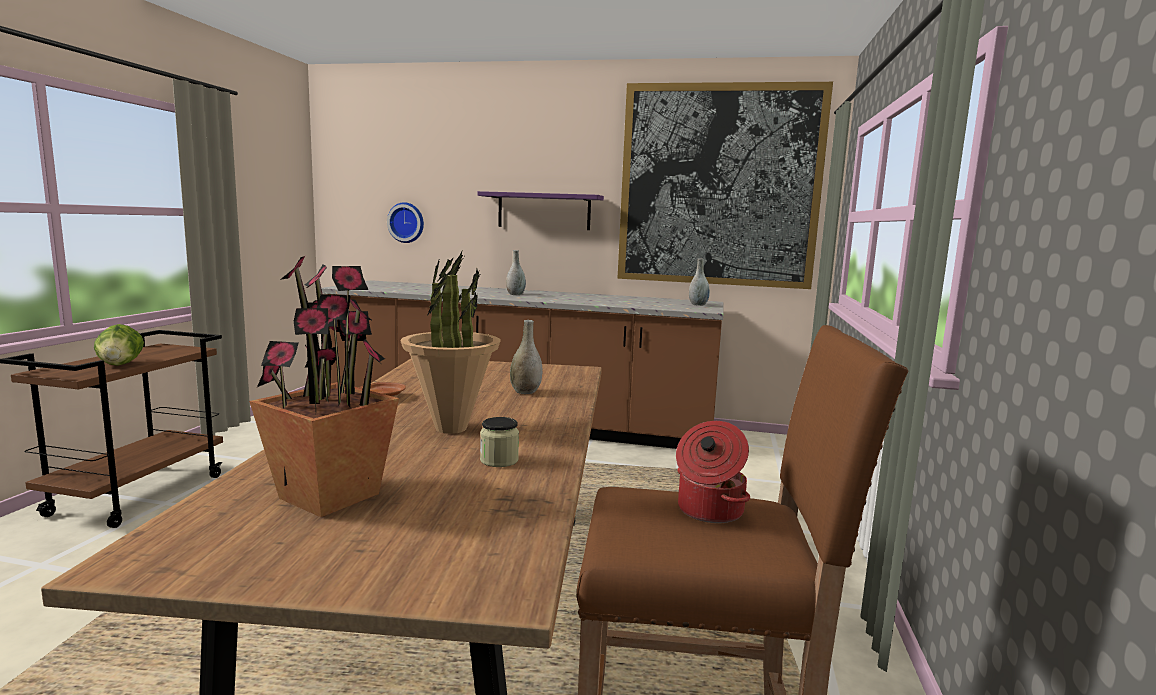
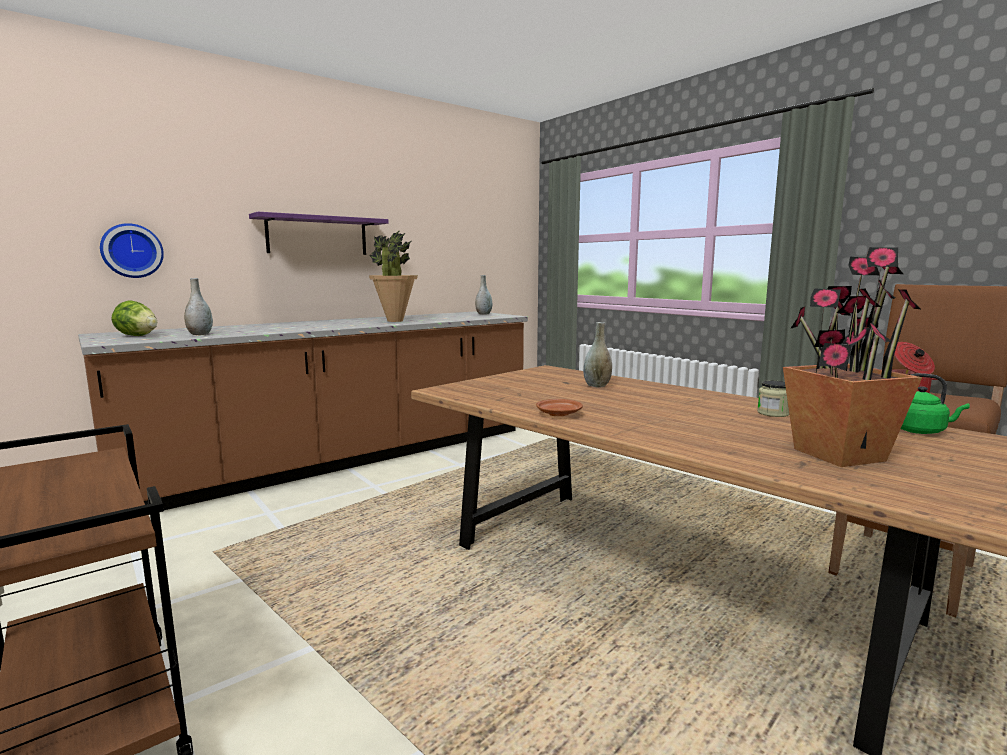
camera: 50 degrees left, 0 degrees up
lettuce [94,324,144,366] -> lettuce moved to [111,300,157,336]
potted plant [400,249,500,434] -> potted plant moved to [369,230,418,322]
grey vase [506,250,526,295] -> grey vase moved to [184,278,213,335]
picture [617,82,833,289] -> none
none -> green kettle [901,373,970,434]

